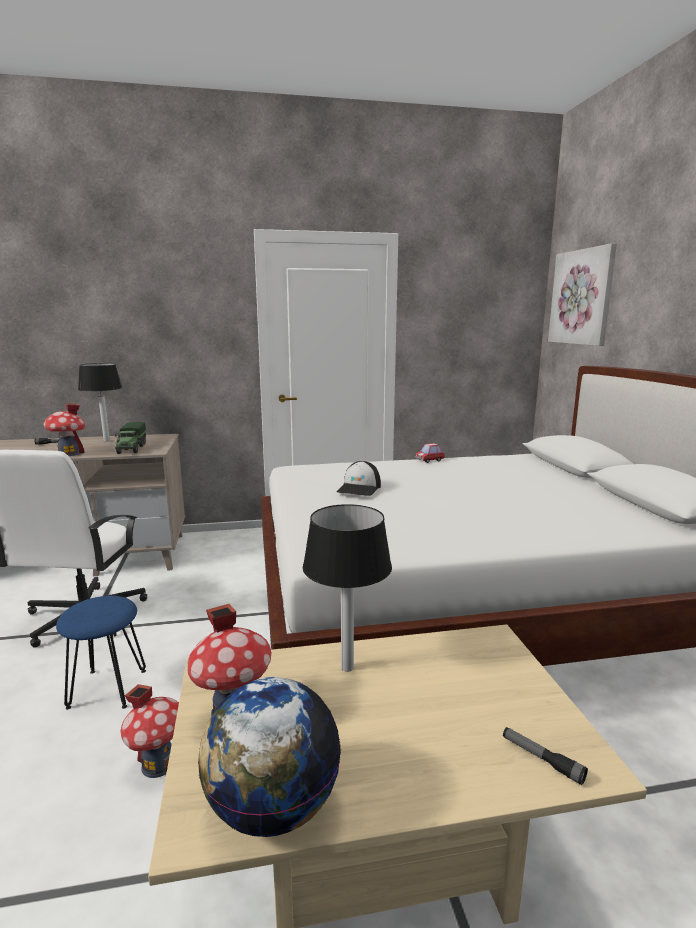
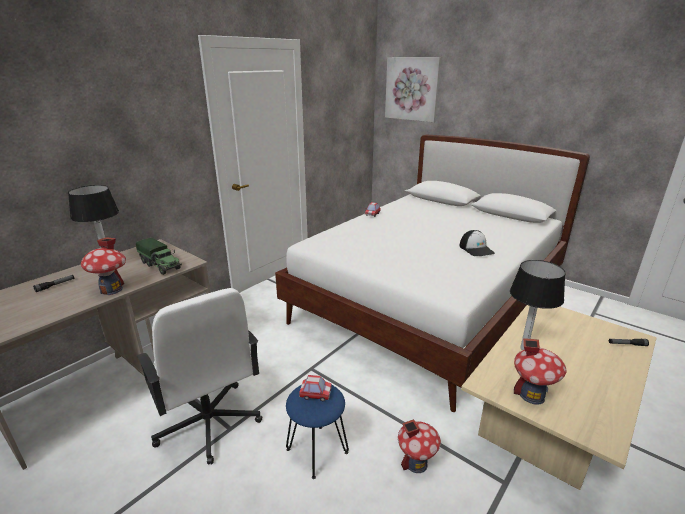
camera: 40 degrees left, 10 degrees up
globe [198,677,341,837] -> none
cap [336,461,381,496] -> cap moved to [459,230,495,256]
none -> toy car [299,375,332,401]

